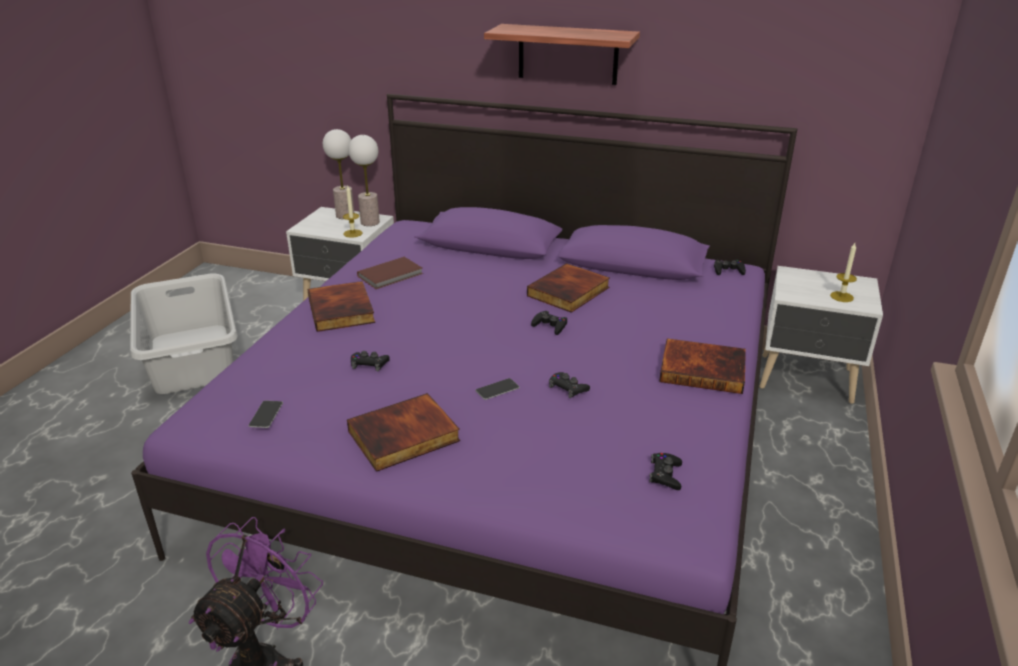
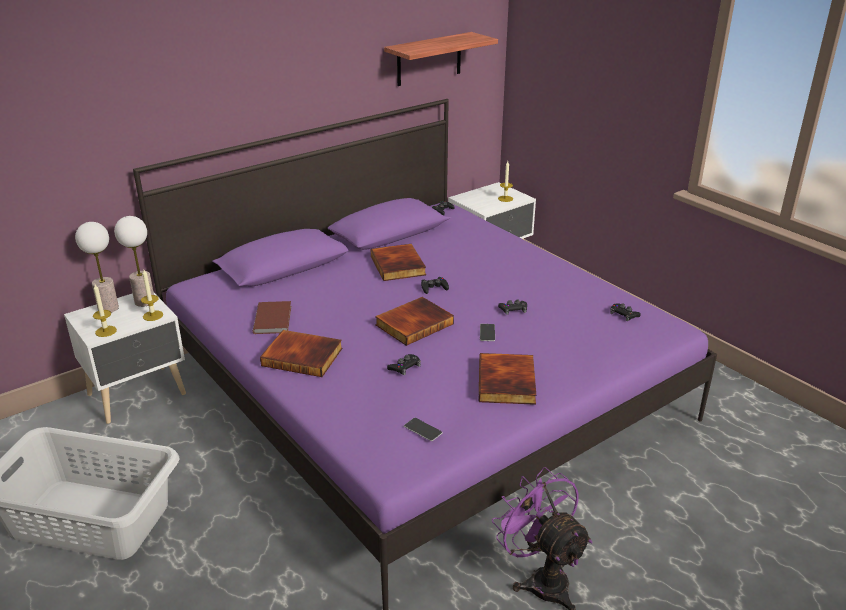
camera: 55 degrees left, 0 degrees up
shelf [484,24,640,85] -> shelf moved to [384,32,498,86]
book [659,338,746,394] -> book moved to [375,297,454,346]
none -> candle [93,284,117,337]

